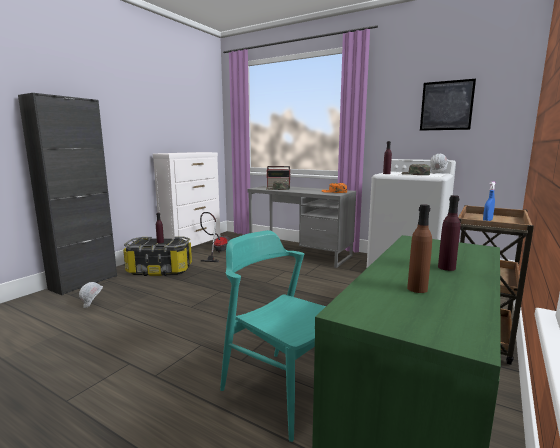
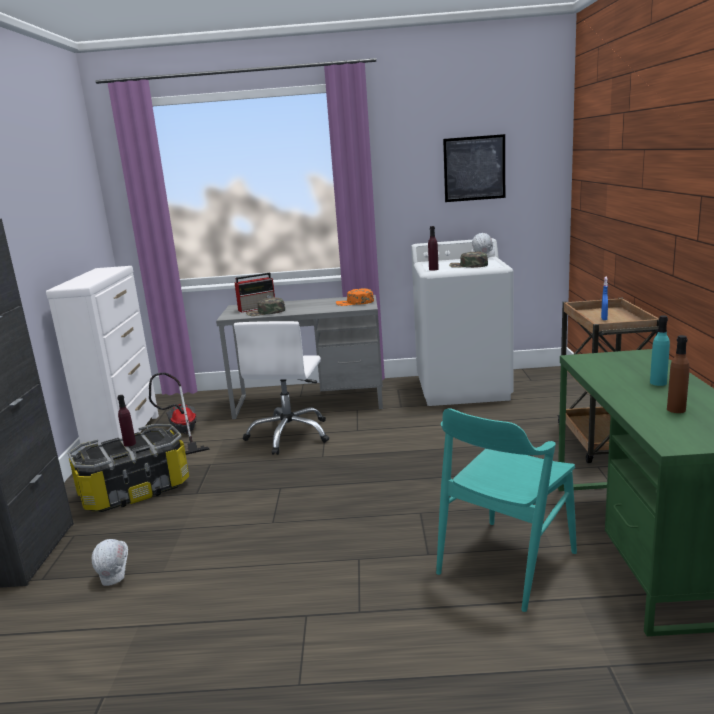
camera: 30 degrees left, 5 degrees up
turquoise chair [220,230,326,442] -> turquoise chair turned 60 degrees counterclockwise [436,409,577,612]
purple bottle [438,195,461,271] -> turquoise bottle [650,315,670,386]
none -> white office chair [234,321,329,455]

